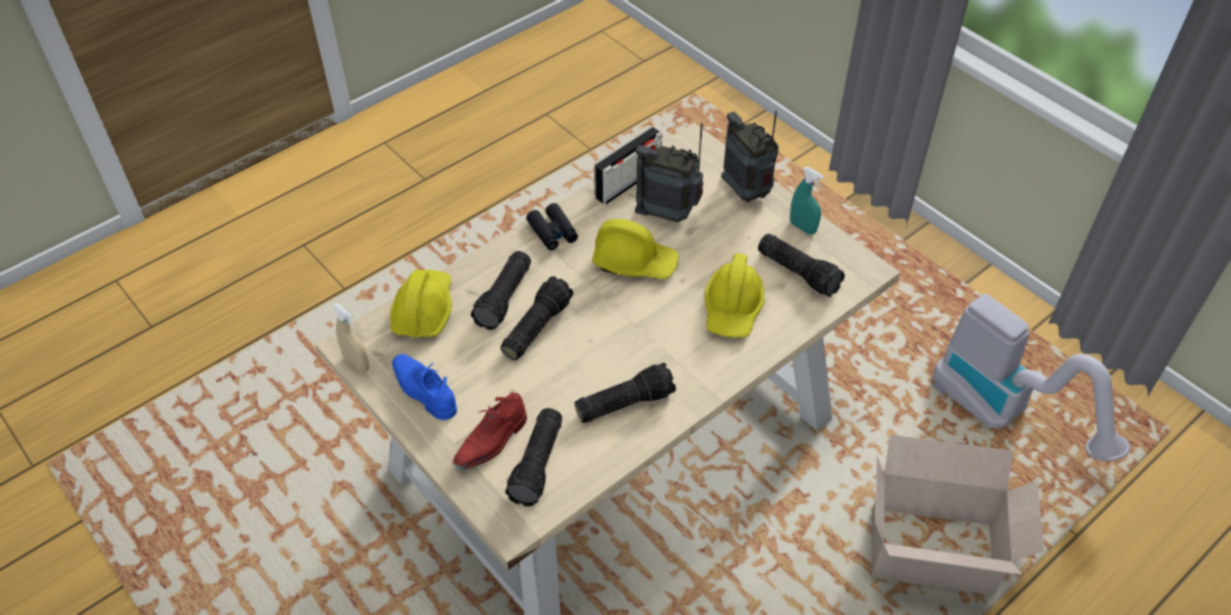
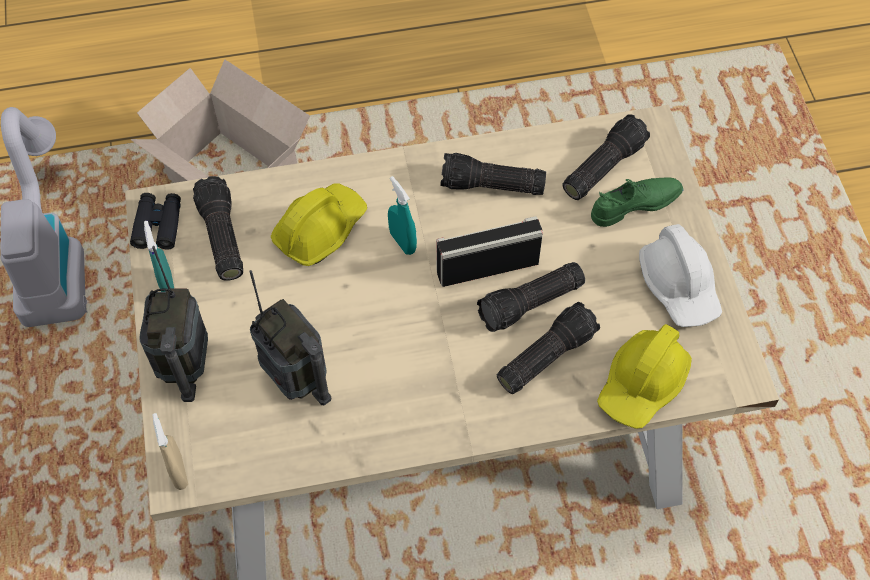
camera: 150 degrees left, 10 degrees up
beige spray bottle [333,303,369,372] -> beige spray bottle moved to [152,413,188,490]
blue shoe [392,354,457,420] -> white hard hat [639,224,722,327]
red shoe [453,392,527,470] -> green shoe [591,177,684,227]
black binoculars [526,203,578,250] -> black binoculars moved to [130,193,181,249]
yellow hard hat [592,219,679,279] -> none
radio [594,126,662,205] -> radio moved to [436,216,543,287]
none -> turquoise spray bottle [388,176,417,255]

